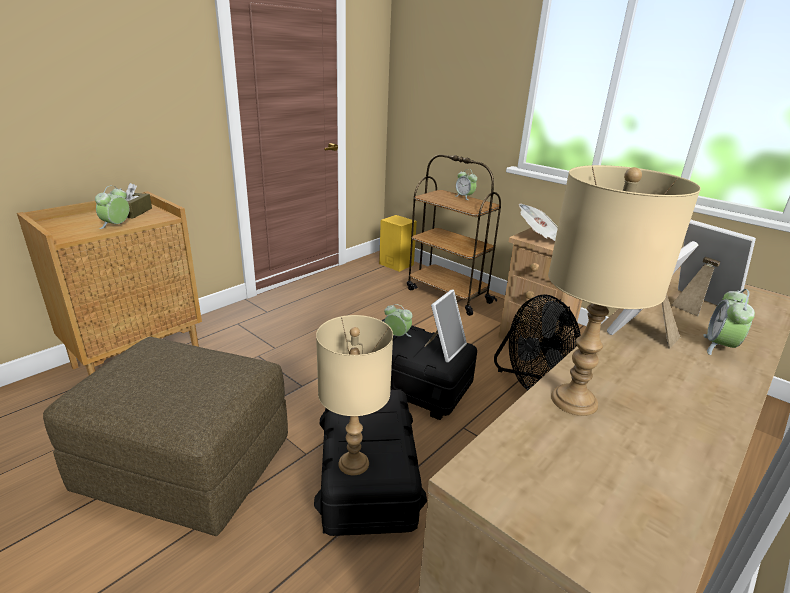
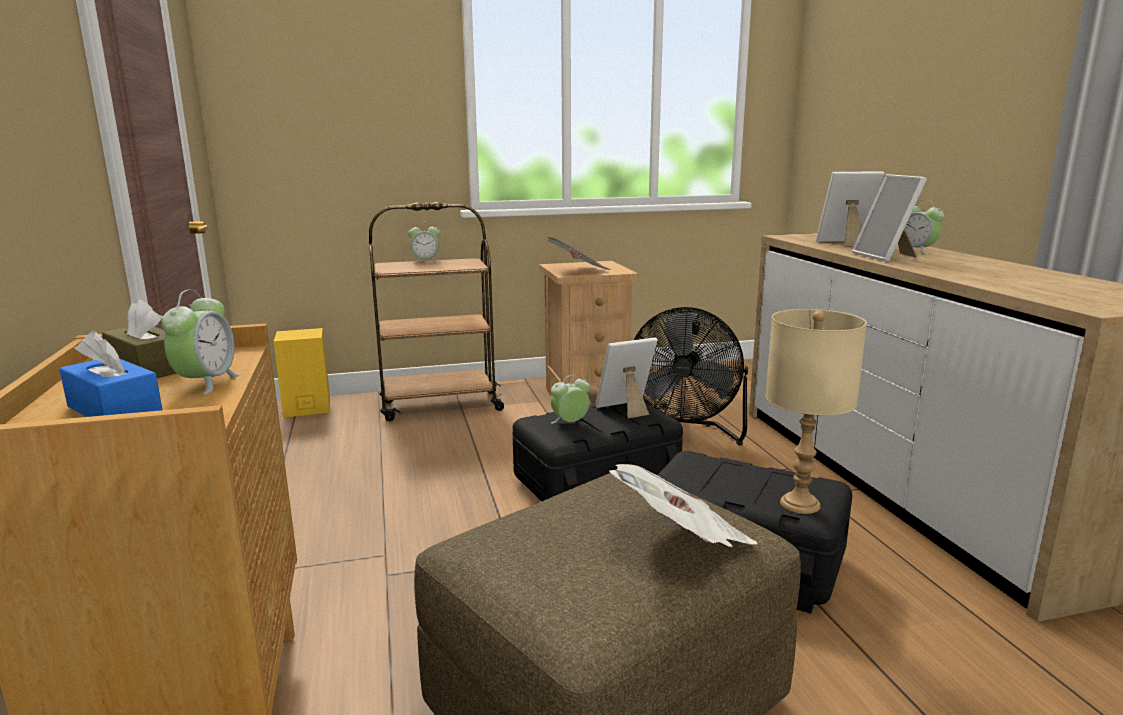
camera: 55 degrees left, 10 degrees down
alarm clock [95,185,129,229] -> alarm clock turned 135 degrees counterclockwise [161,289,240,395]
picture frame [424,289,467,362] -> picture frame turned 90 degrees counterclockwise [595,338,658,418]
beige table lamp [548,165,701,416] -> none
none -> blue tissue box [59,331,162,417]
none -> newspaper [609,464,757,547]

